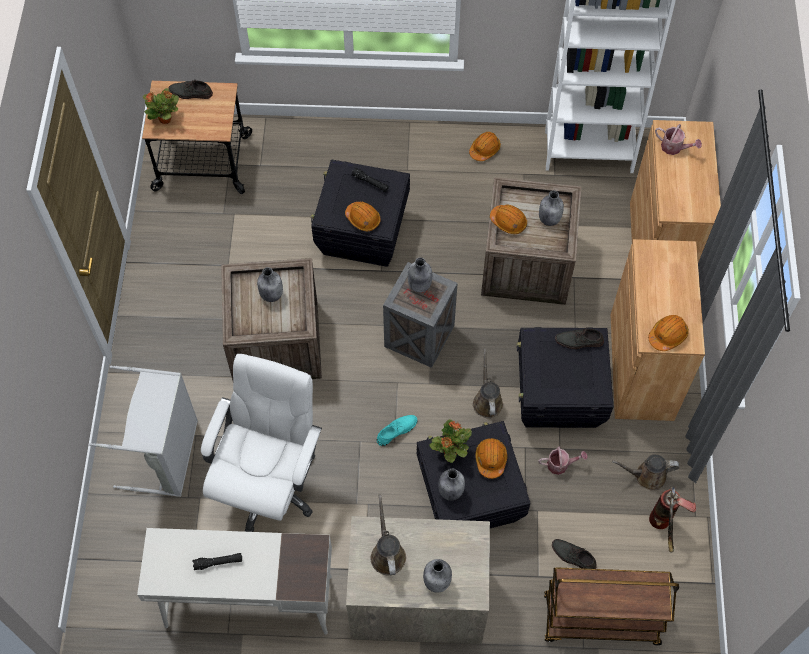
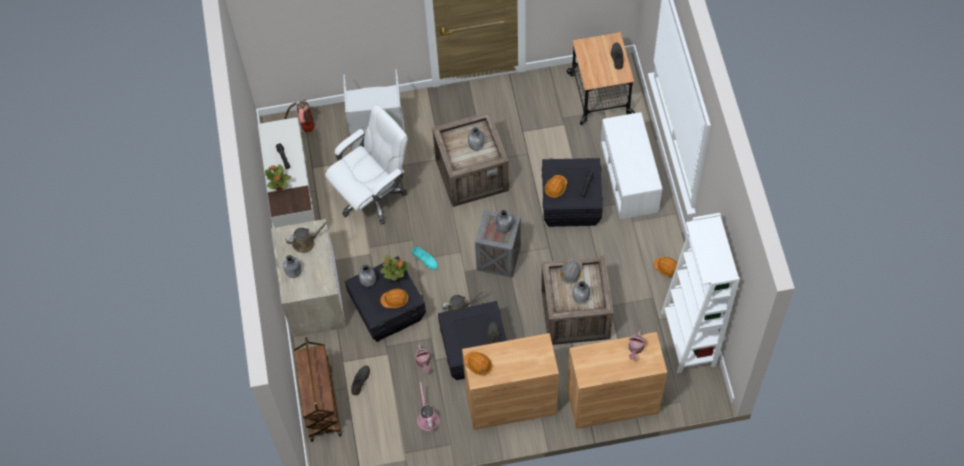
camera: 80 degrees right, 0 degrees up
potted plant [143,88,179,124] -> potted plant moved to [265,164,291,190]
white office chair [201,354,322,532] -> white office chair turned 45 degrees counterclockwise [325,104,408,225]
orange hard hat [490,204,527,234] -> grey hard hat [560,259,583,283]
brown watering can [612,454,680,491] -> pink watering can [417,382,439,431]
fire extinguisher [649,486,696,553] -> fire extinguisher moved to [284,100,315,132]
none -> white bench [601,112,662,219]

